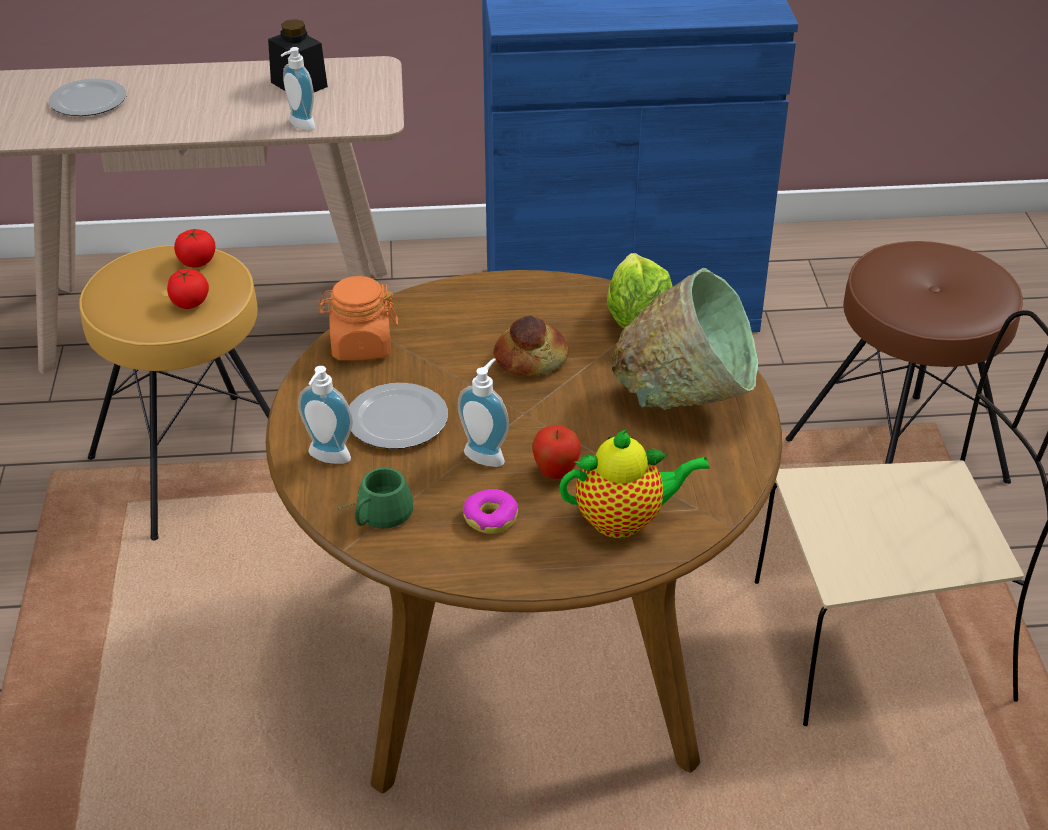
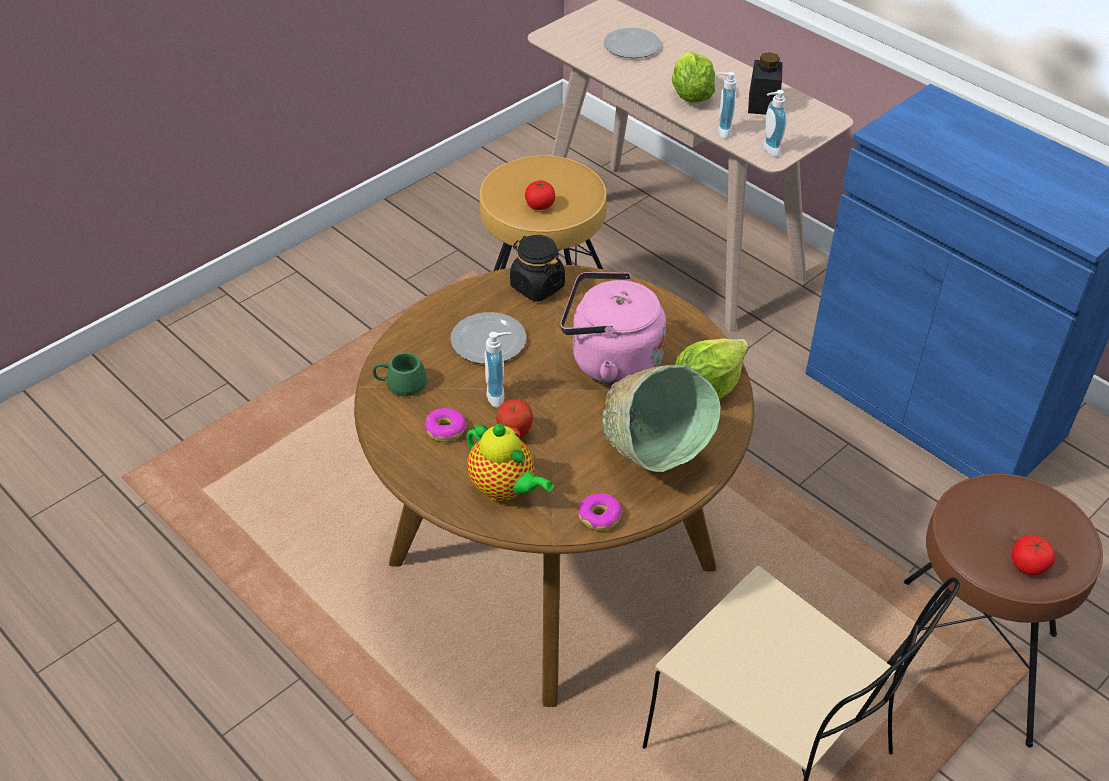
camera: 50 degrees right, 5 degrees up
tomato [174,229,215,268] -> tomato moved to [1012,535,1055,575]
soap dispenser [298,366,353,464] -> soap dispenser moved to [763,90,787,157]
orange jar [318,276,398,361] -> black jar [510,235,565,301]
bread [493,316,568,376] -> pink kettle [560,272,666,385]
none -> donut [578,493,622,531]
none -> lettuce [672,51,715,103]

